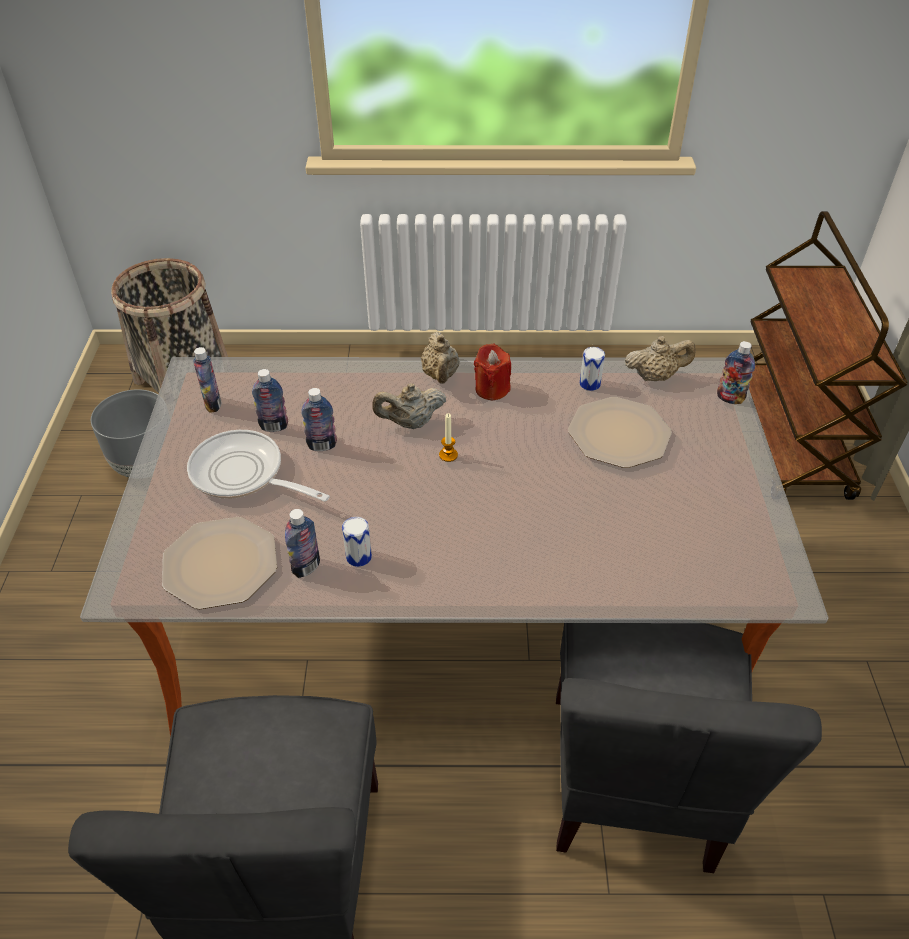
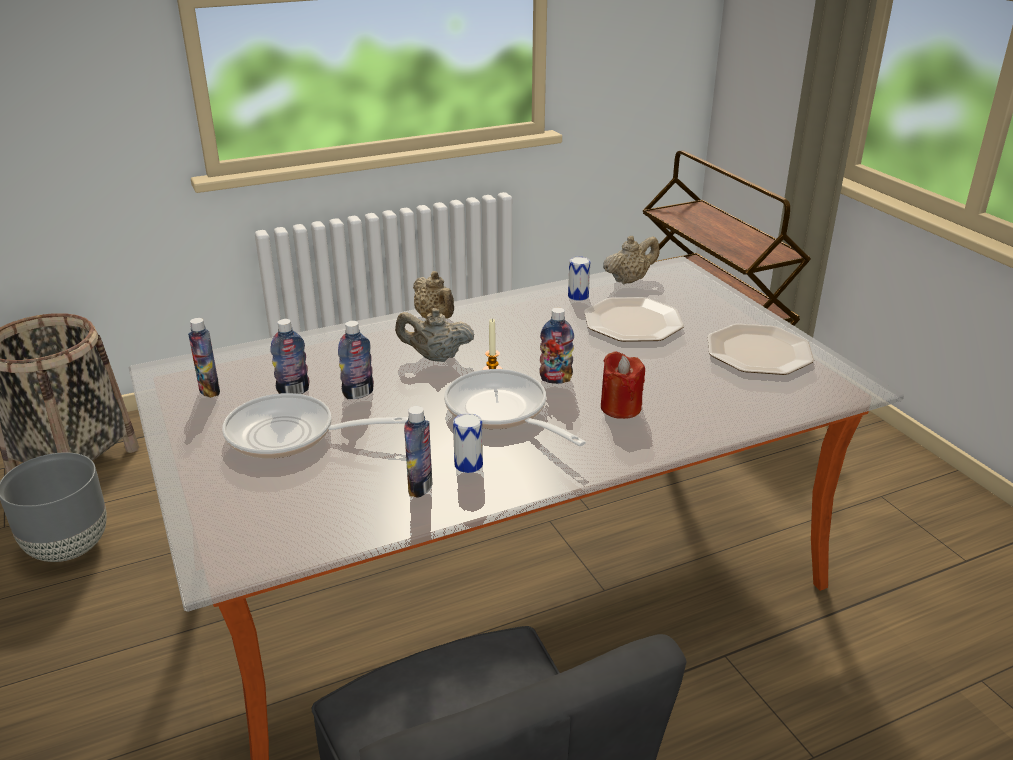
camera: 25 degrees left, 15 degrees down
plate [162,517,277,609] -> plate moved to [707,324,814,375]
beige teapot [373,383,446,429] -> beige teapot turned 45 degrees clockwise [395,308,474,362]
red candle [474,344,511,400] -> red candle moved to [601,351,645,419]
grey chair [556,623,822,873] -> none
bottle [717,341,755,404] -> bottle moved to [539,307,574,384]
none -> frying pan [444,369,586,446]

